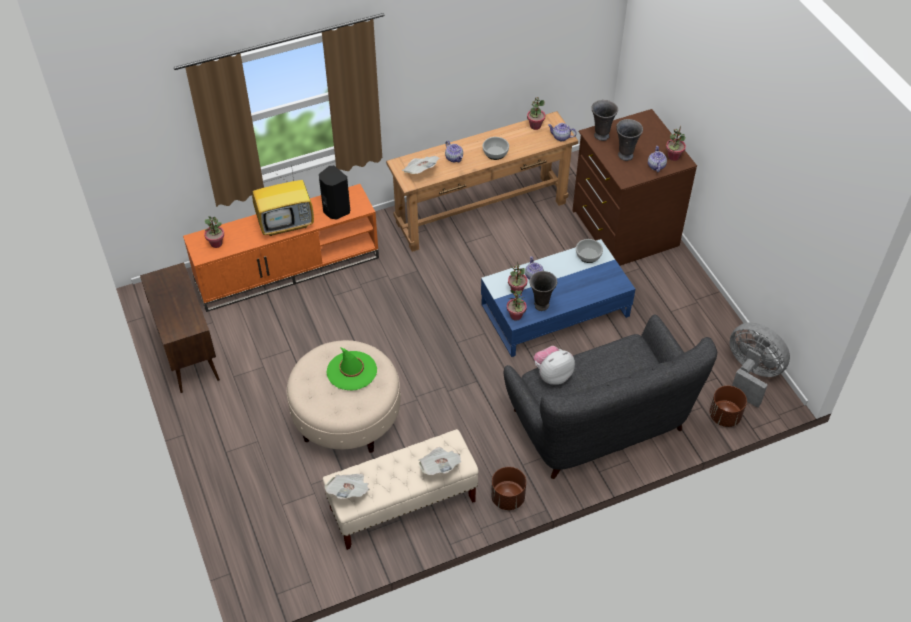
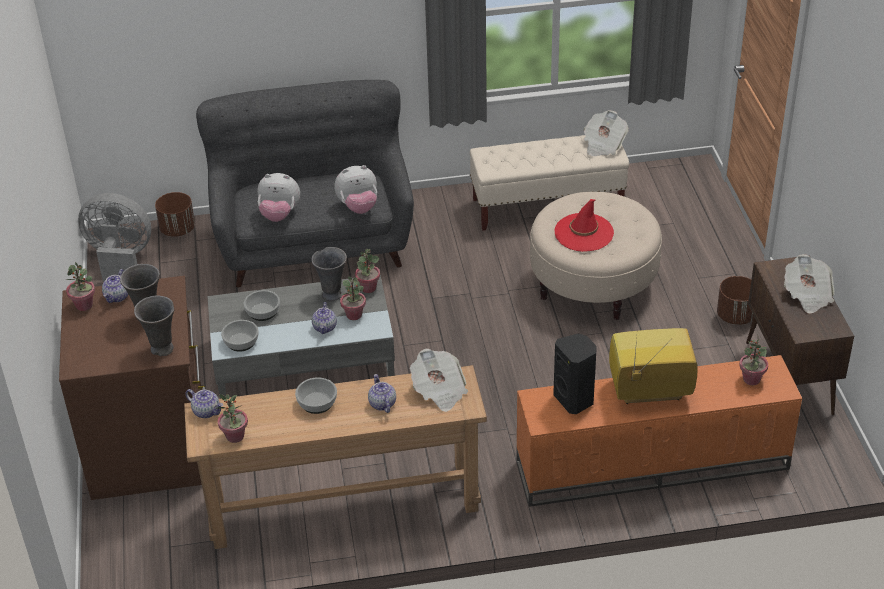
camera: 165 degrees left, 10 degrees down
green hat [326,347,377,390] -> red hat [555,199,614,252]
newspaper [419,447,461,475] -> newspaper moved to [784,254,834,314]
blue coffee table [481,239,635,357] -> grey coffee table [207,275,395,399]
brown planter [491,467,526,510] -> brown planter moved to [717,276,754,325]
grey fan [730,322,790,408] -> grey fan turned 135 degrees clockwise [78,193,151,282]
none -> bowl [244,290,280,321]
none -> plush toy [257,173,300,222]

